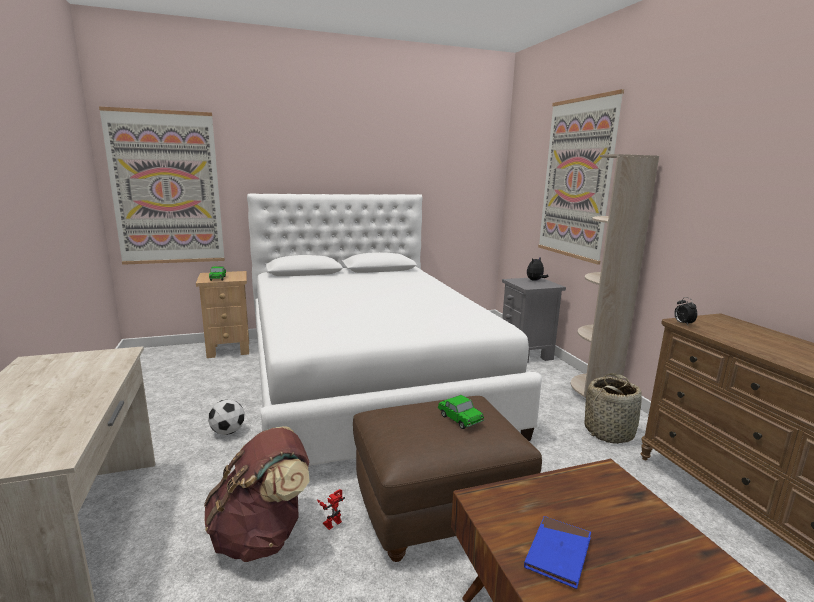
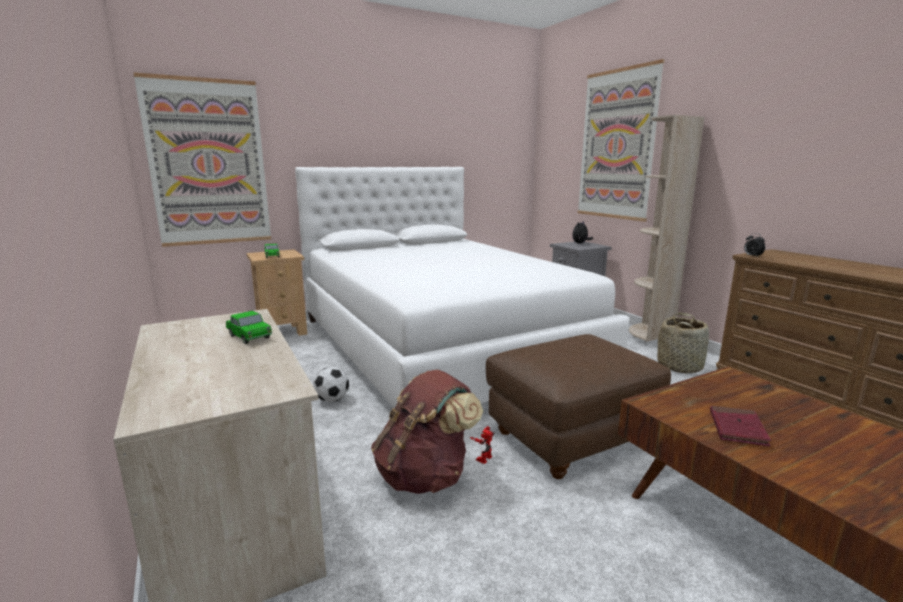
camera: 10 degrees left, 0 degrees up
toy car [438,395,484,429] -> toy car moved to [226,311,272,344]
blue book [524,516,591,589] -> red book [710,406,771,447]

